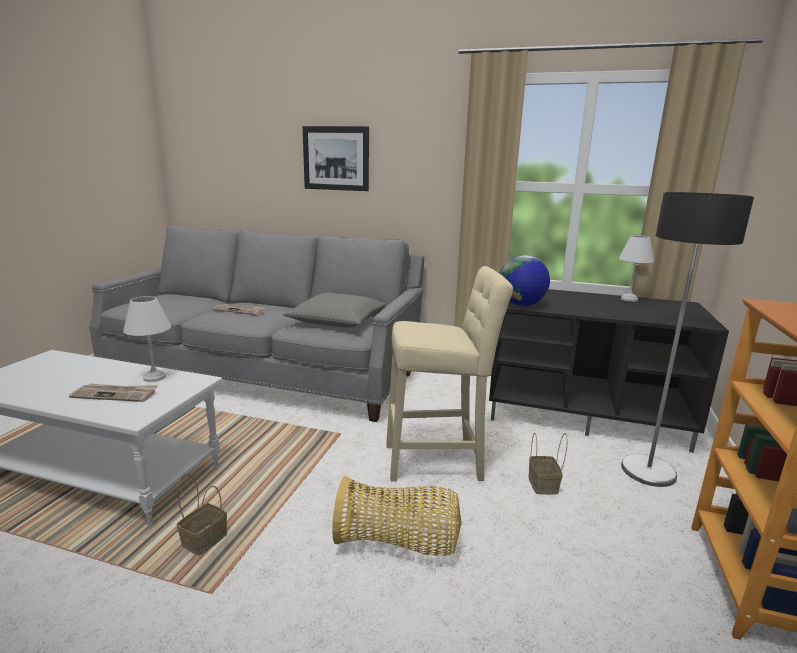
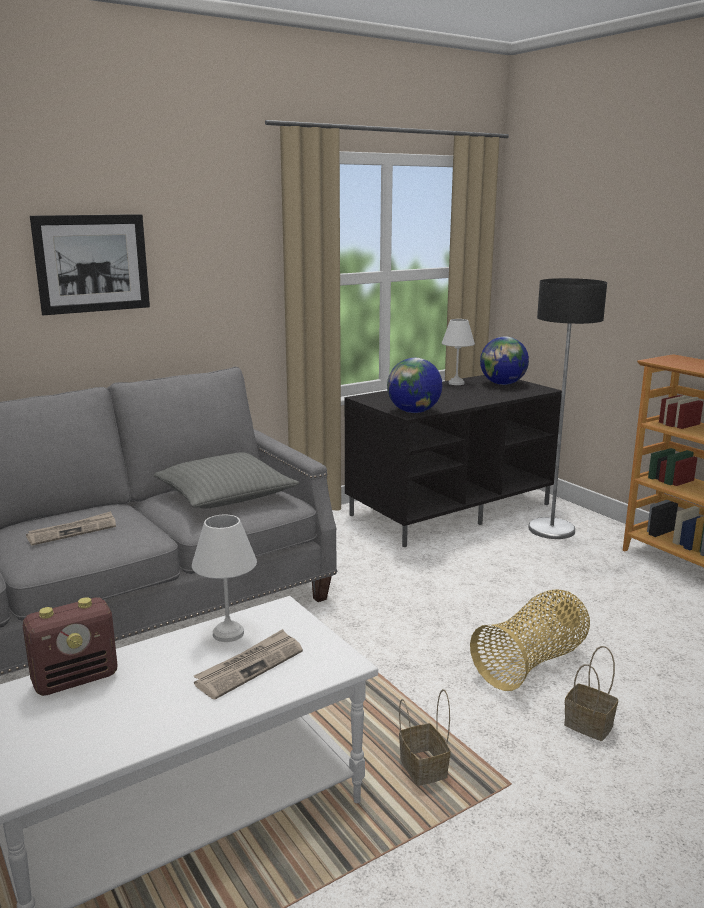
camera: 50 degrees left, 0 degrees up
beige stool [386,266,513,481] -> none
basket [528,433,568,495] -> basket moved to [564,646,618,741]
none -> radio [23,597,117,696]
none -> globe [480,336,529,385]

